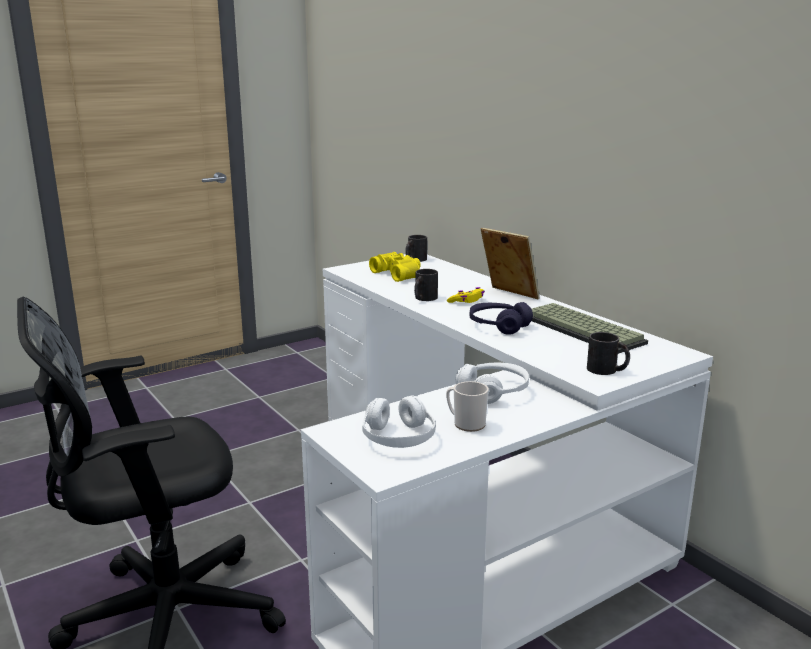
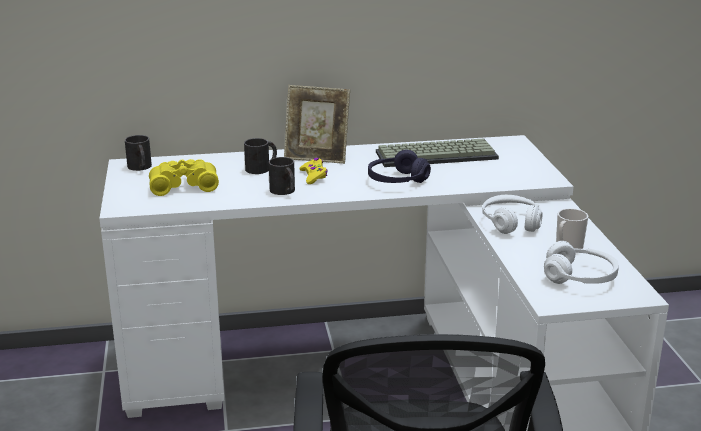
camera: 65 degrees left, 5 degrees up
picture frame [480,228,540,300] -> picture frame turned 150 degrees counterclockwise [284,85,350,164]
black mug [587,332,630,375] -> black mug moved to [244,138,277,174]

